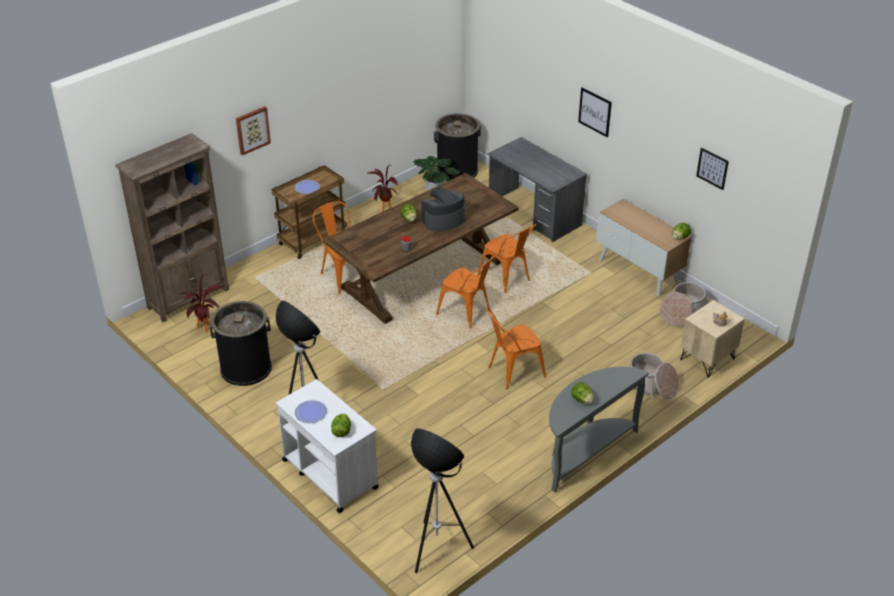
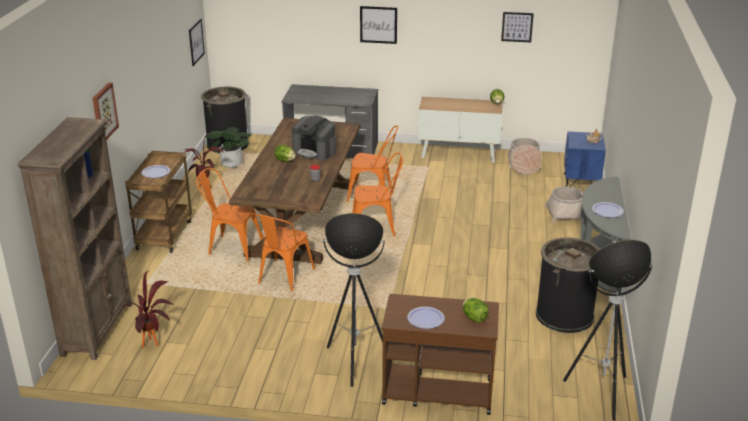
camera: 40 degrees left, 10 degrees down
black trash can [210,301,272,386] -> black trash can moved to [536,237,600,333]
white cart [276,379,379,513] -> brown cart [382,294,499,415]
coffee machine [421,187,465,232] -> coffee machine turned 75 degrees counterclockwise [292,115,336,161]
orange chair [486,308,546,389] -> orange chair moved to [249,213,315,292]
lettuce [571,382,594,404] -> plate [592,202,624,218]
beige nightstand [680,300,745,378] -> blue nightstand [564,131,606,187]
none -> picture [189,18,205,66]

